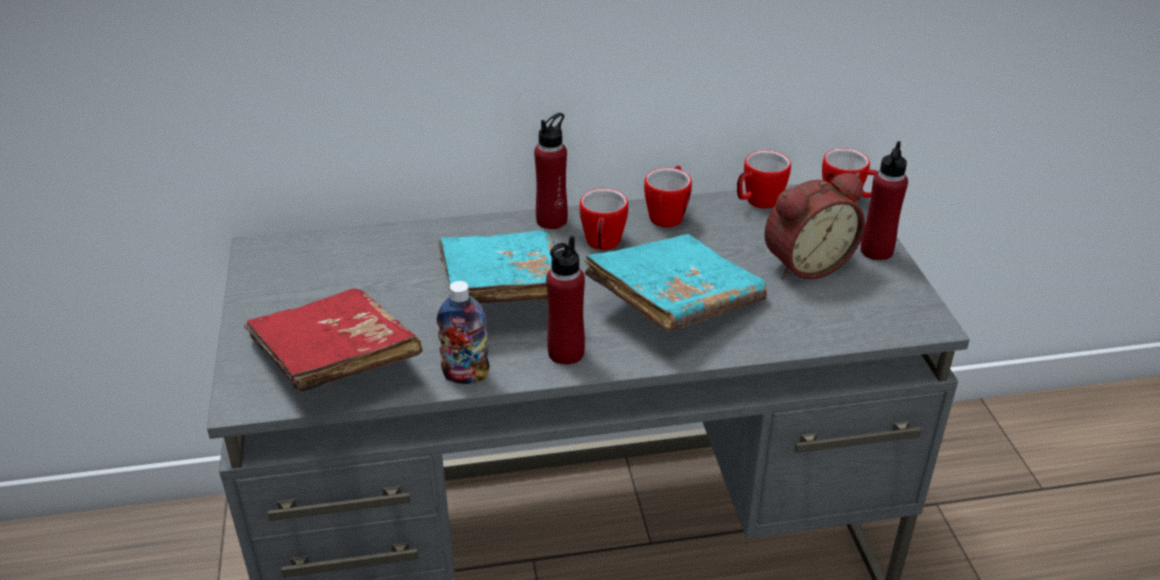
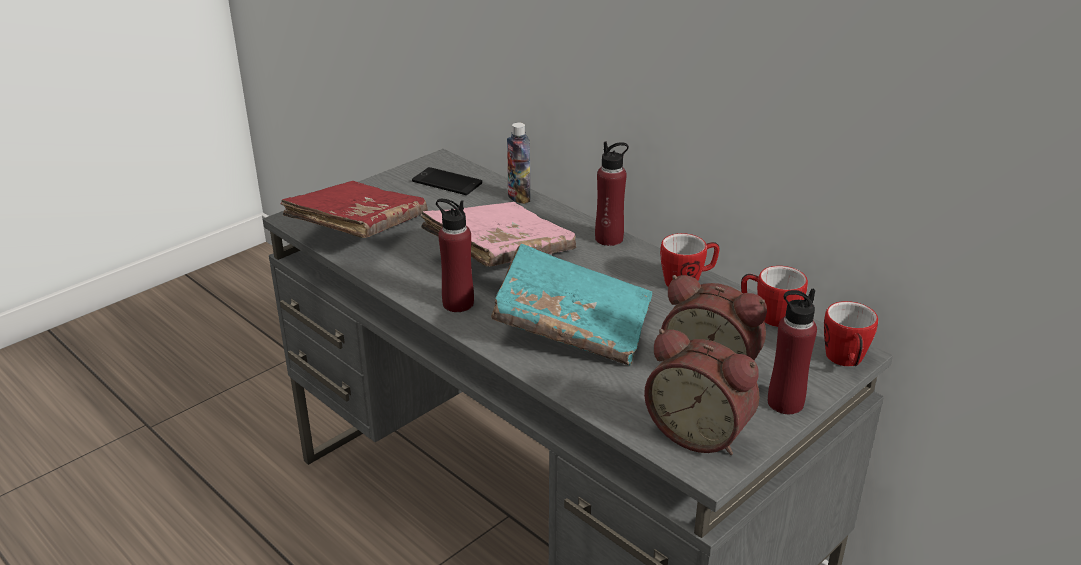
camera: 55 degrees right, 5 degrees down
bottle [436,281,490,384] -> bottle moved to [507,123,530,204]
turquoise book [437,230,557,304] -> pink book [420,202,576,267]
mug [580,188,628,250] -> none
none -> phone [412,167,482,195]
none -> alarm clock [644,329,760,455]

